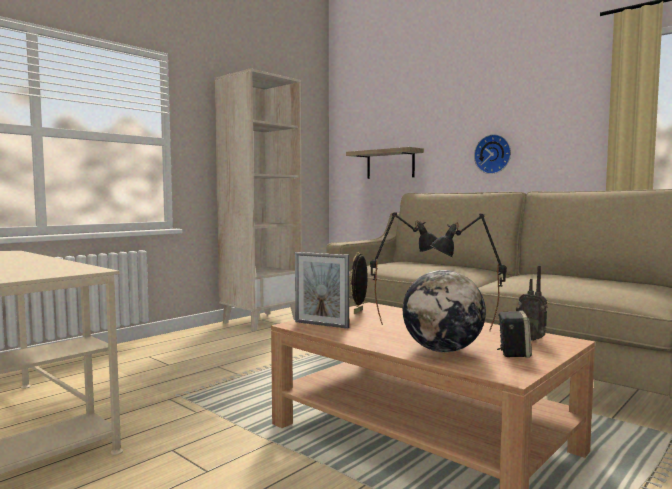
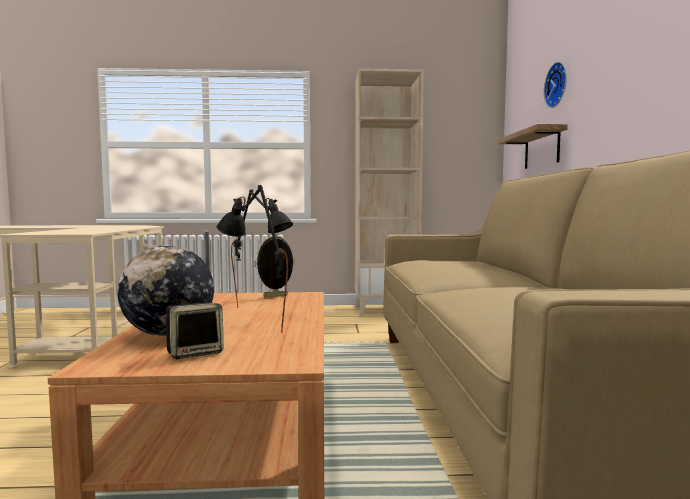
camera: 45 degrees right, 0 degrees up
wall clock [474,134,511,174] -> wall clock moved to [544,62,567,108]
radio [516,265,548,341] -> none

